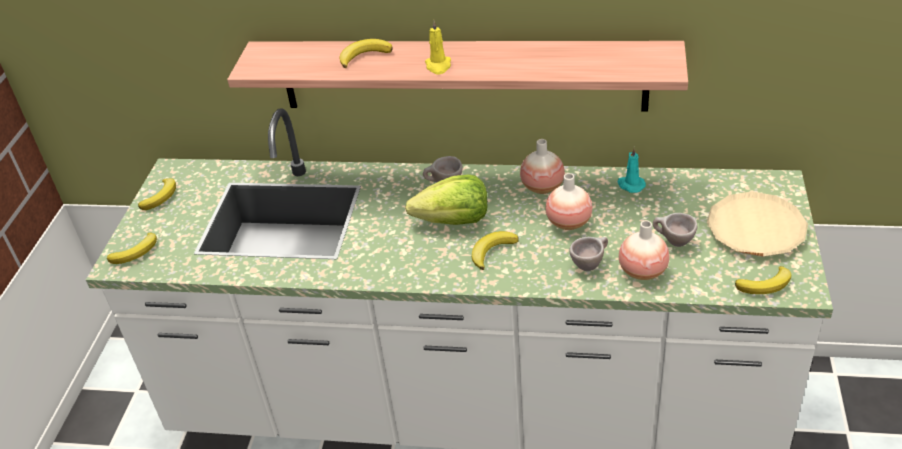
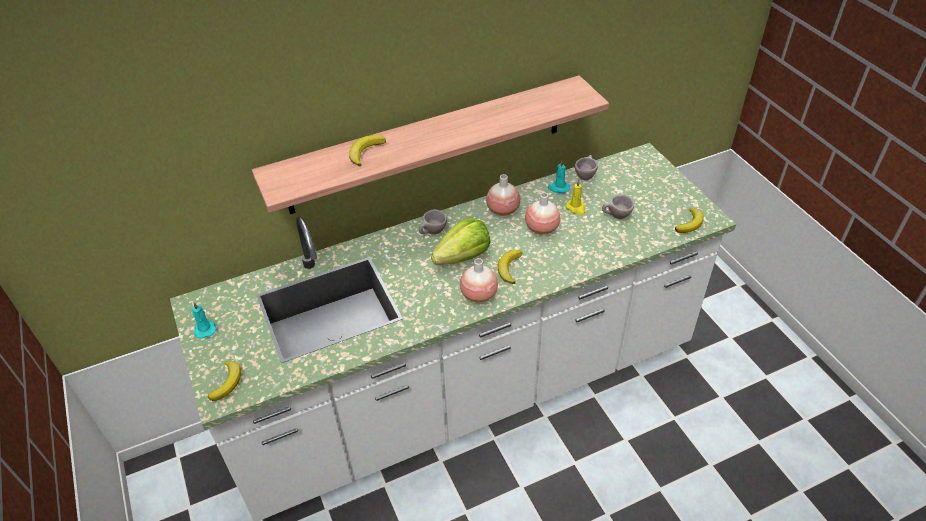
camera: 35 degrees left, 5 degrees up
banana [138,178,176,210] -> turquoise candle [192,302,216,338]
yellow candle [425,20,451,74] -> yellow candle moved to [565,180,586,215]
beige cup [569,237,608,271] -> beige cup moved to [575,155,598,181]
vase [619,220,669,280] -> vase moved to [460,258,498,302]
beige plate [707,191,808,257] -> none

